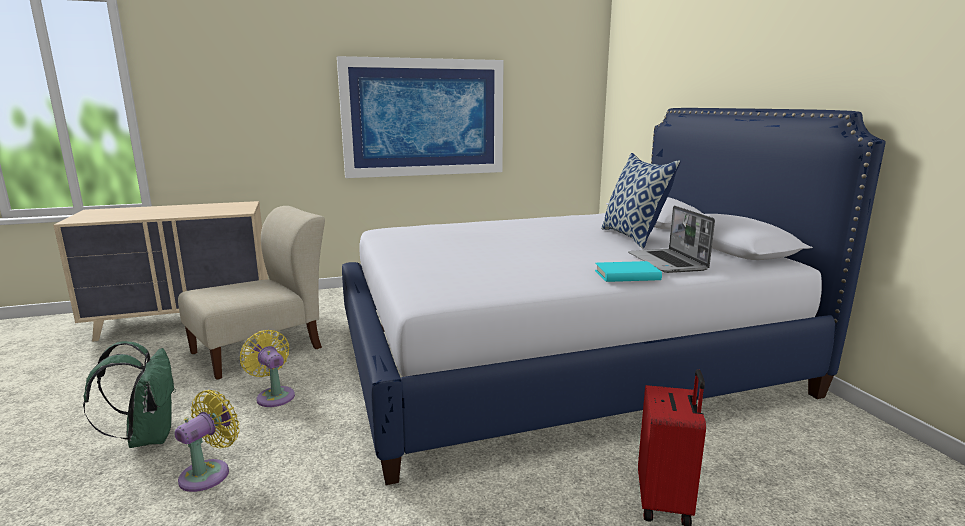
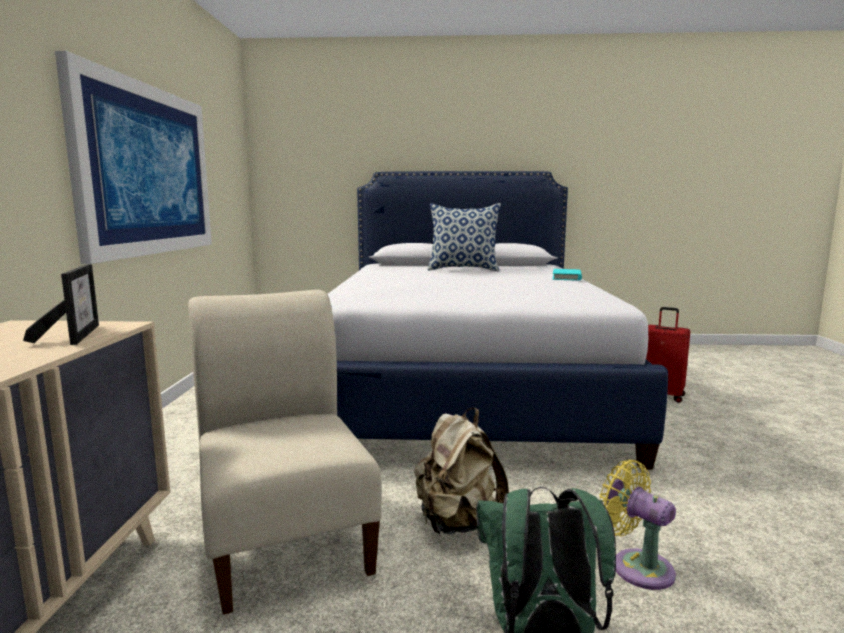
camera: 70 degrees left, 5 degrees down
yellow fan [240,330,295,407] -> beige backpack [414,408,509,534]
laptop [628,206,715,273] -> none
none -> picture frame [23,264,99,345]

